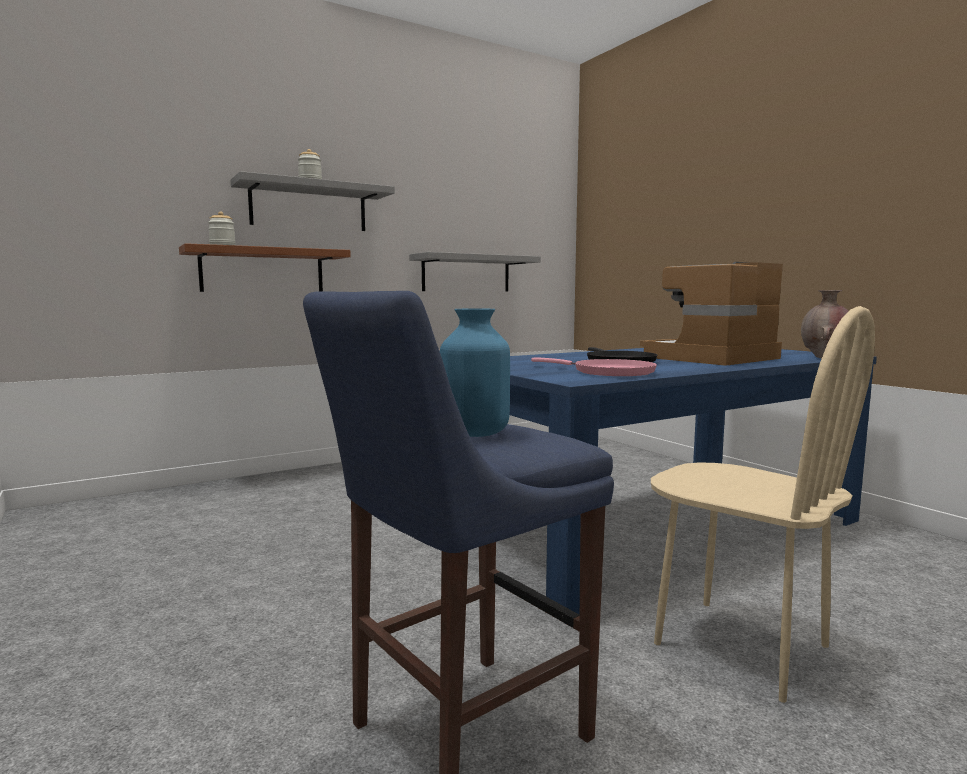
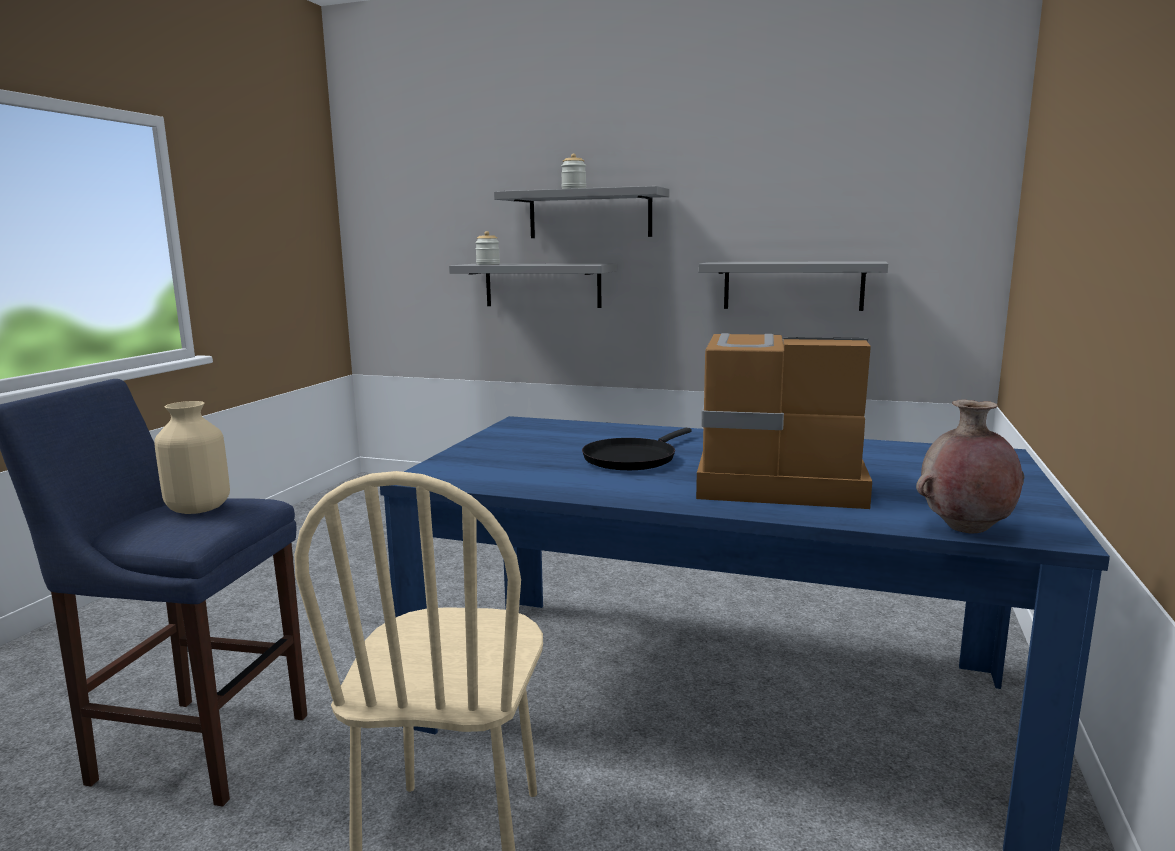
camera: 50 degrees right, 5 degrees up
brown shelf [179,243,351,292] -> grey shelf [449,263,617,308]
blue vase [440,309,510,437] -> beige vase [154,401,230,514]
pink frying pan [531,357,657,376] -> none

